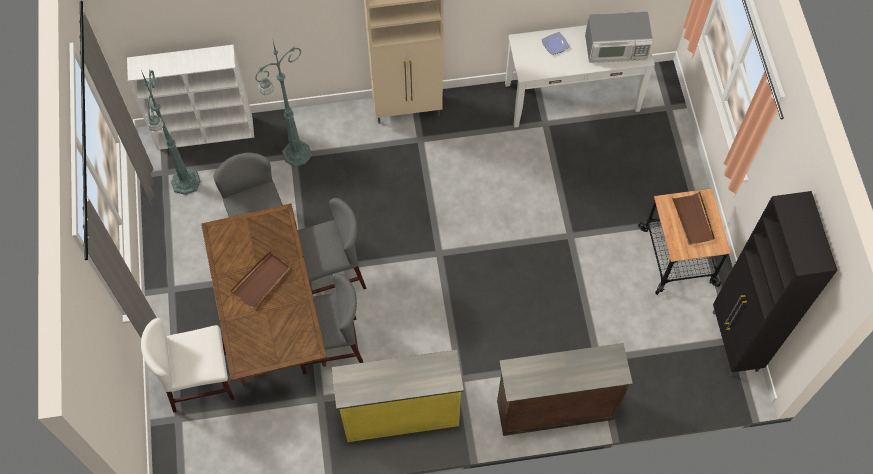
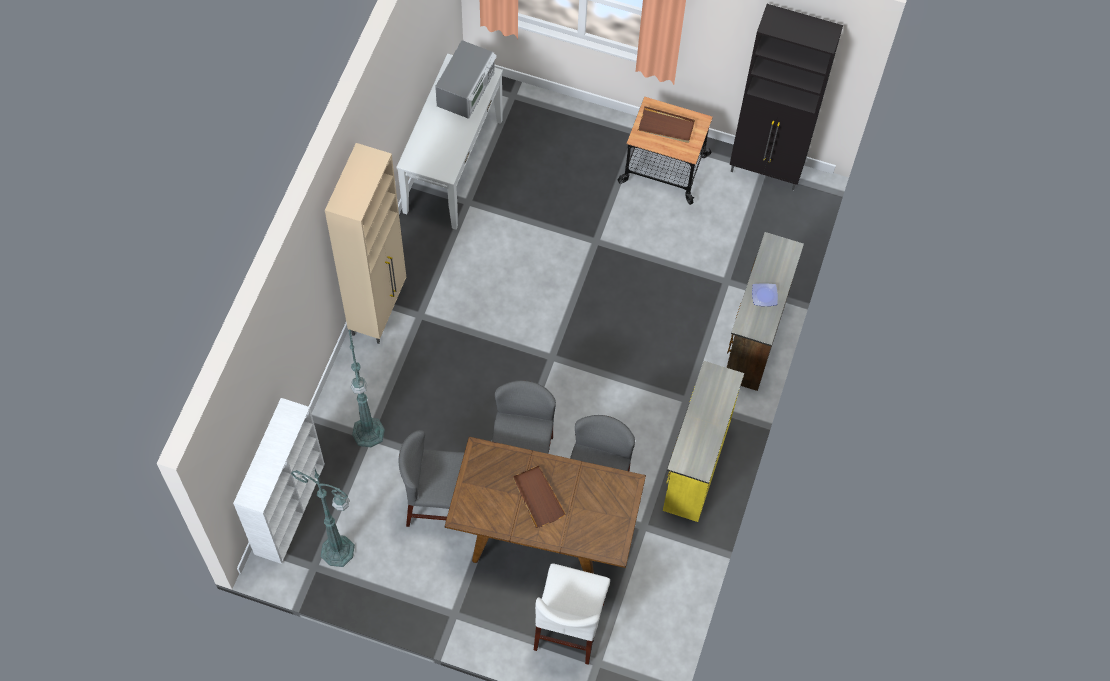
camera: 65 degrees left, 0 degrees up
plate [542,32,570,55] -> plate moved to [752,283,778,306]

